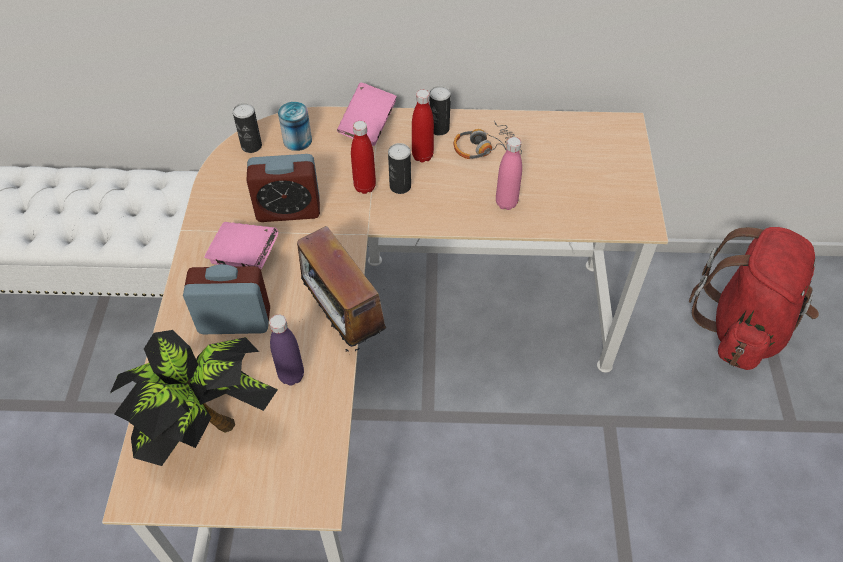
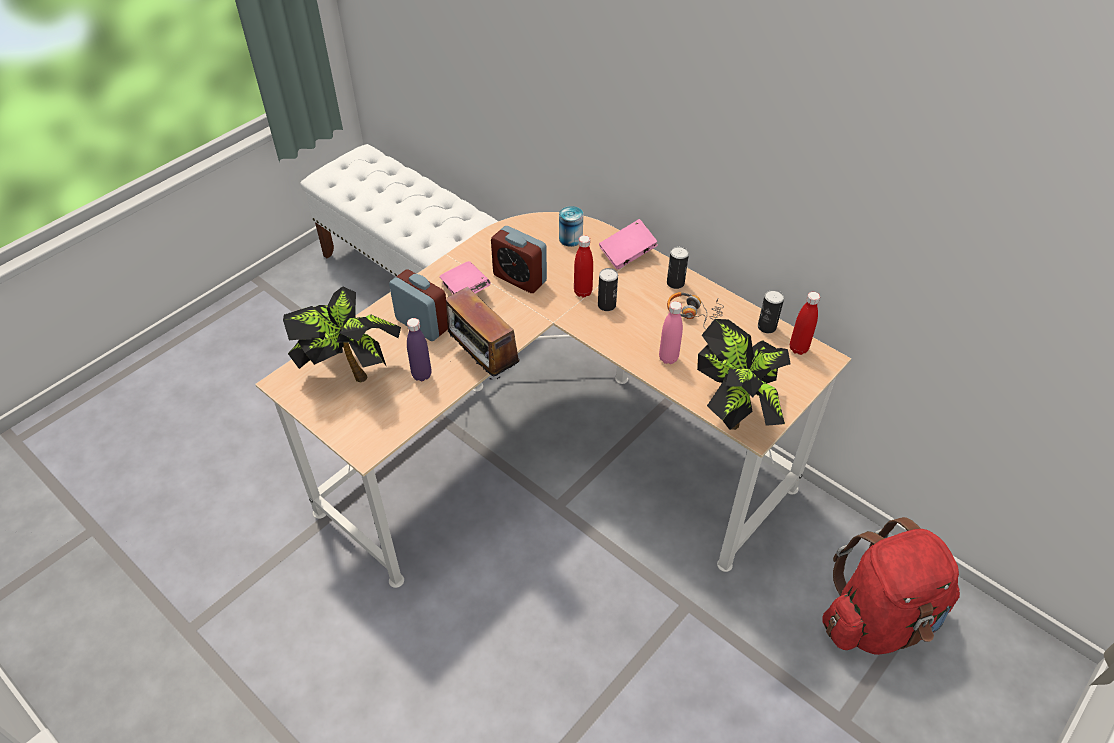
camera: 40 degrees right, 5 degrees down
can [233,103,262,153] -> can moved to [758,290,784,333]
radio [297,226,386,352] -> radio turned 45 degrees counterclockwise [446,287,520,382]
red bottle [412,90,434,163] -> red bottle moved to [790,292,820,355]
none -> potted plant [697,319,791,430]

